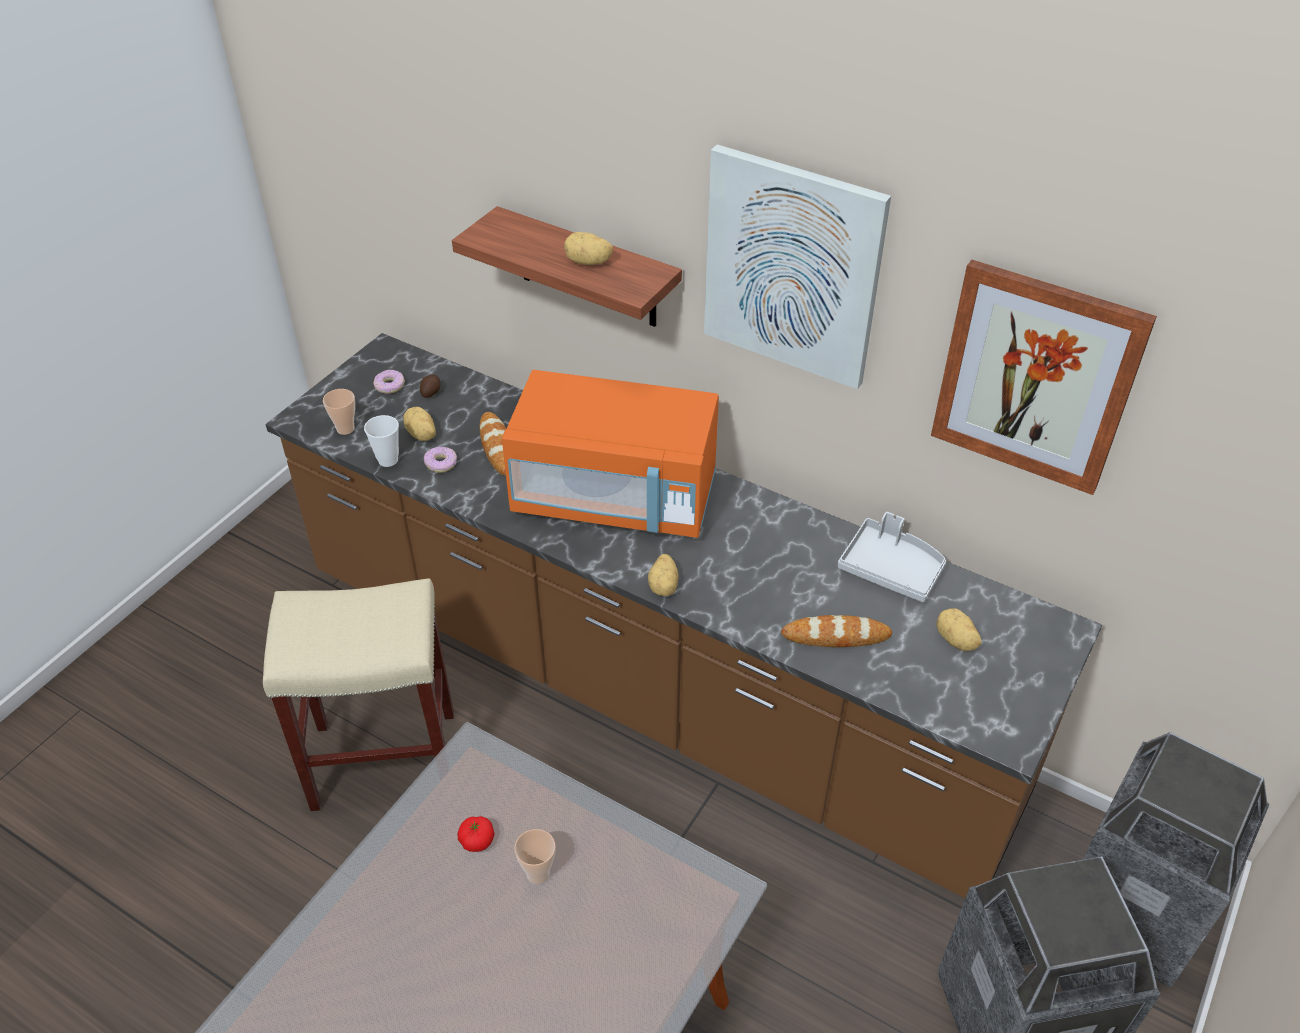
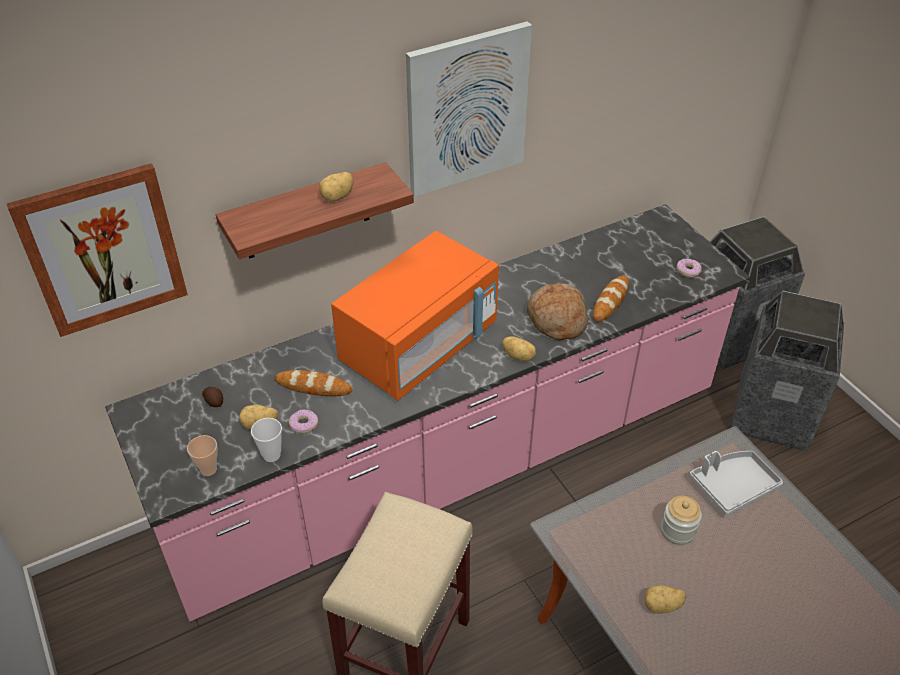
camera: 60 degrees left, 0 degrees up
brown counter [266,333,1102,898] -> pink counter [105,204,751,622]
donut [373,370,405,394] -> donut moved to [676,259,702,278]
tomato [458,816,495,852] -> none
cup [514,829,555,884] -> jar [661,496,702,545]
grey tray [838,512,946,602] -> grey tray moved to [689,451,783,516]
picture [931,260,1157,495] -> picture moved to [7,163,188,337]
potato [937,608,982,651] -> potato moved to [644,585,686,613]
none -> bread [527,283,588,340]

